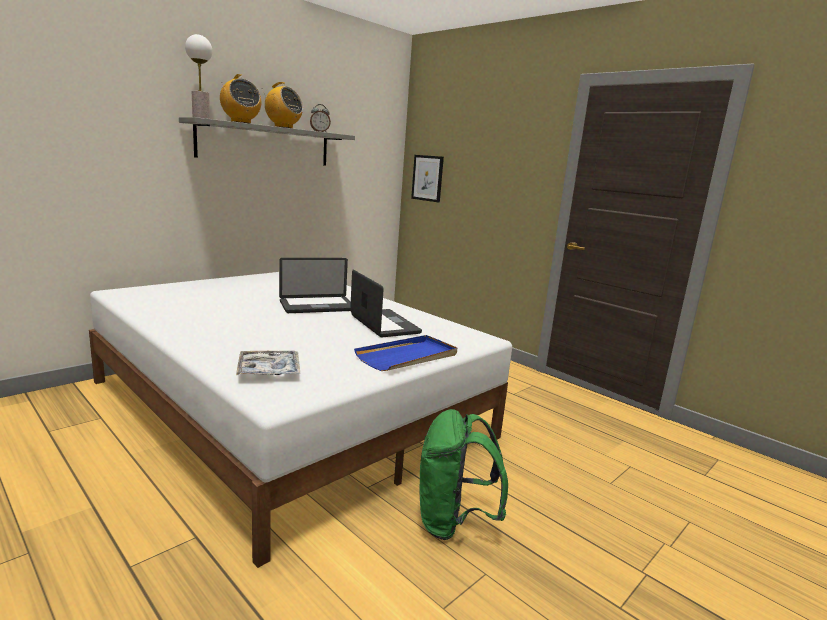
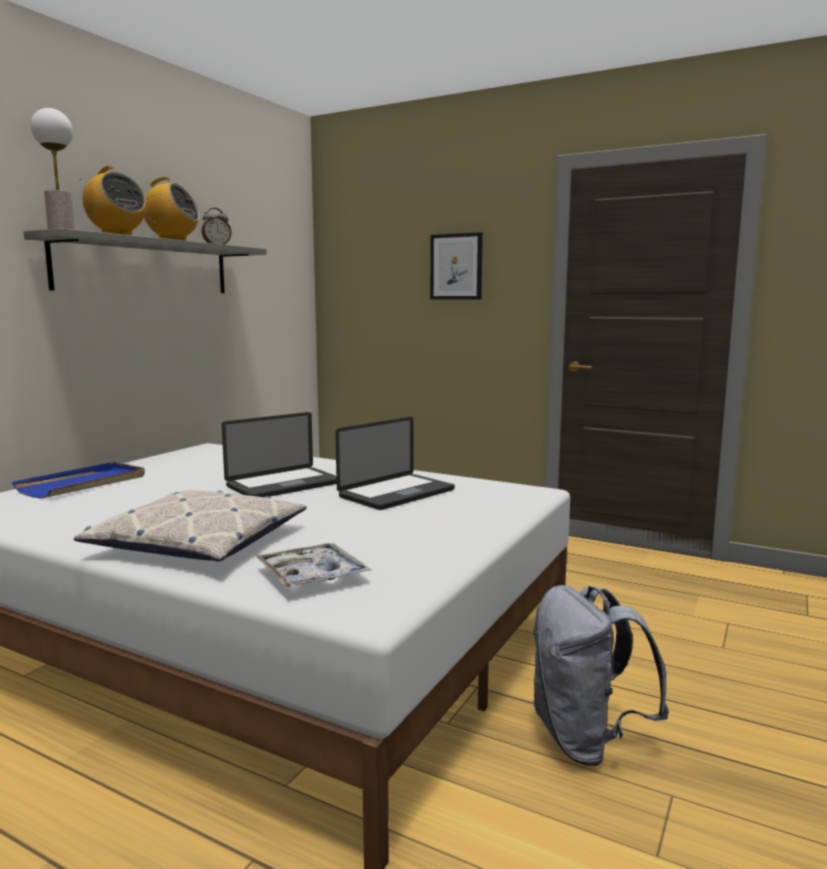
camera: 15 degrees left, 5 degrees down
laptop [350,270,422,337] -> laptop turned 90 degrees clockwise [335,417,455,510]
blue tray [354,335,457,371] -> blue tray moved to [12,462,145,499]
picture [411,155,444,203] -> picture moved to [430,232,483,300]
green backpack [420,409,508,540] -> grey backpack [532,585,669,766]
none -> pillow [74,490,307,562]

